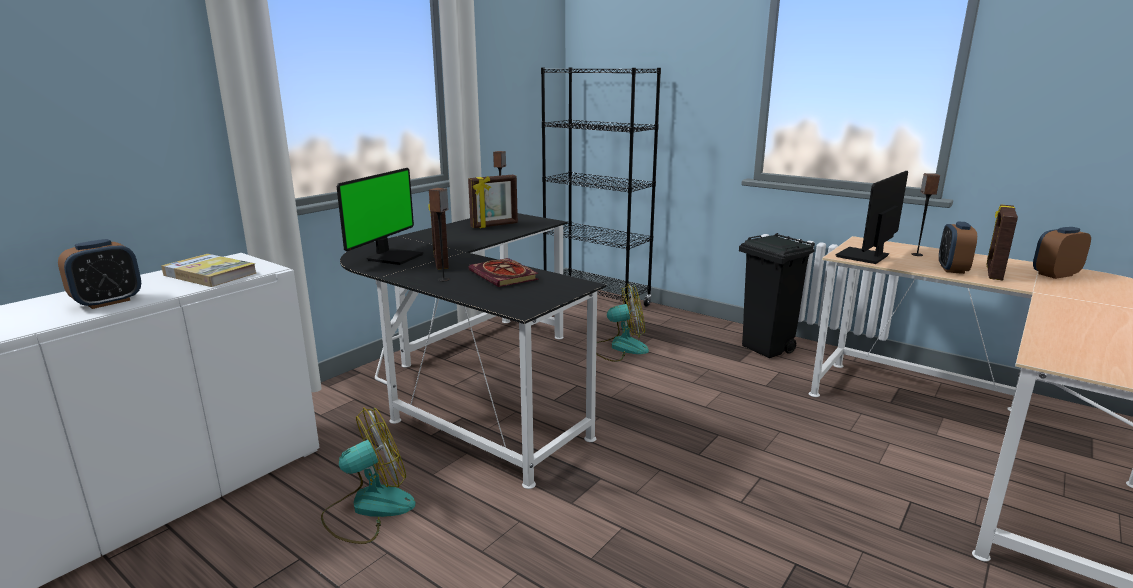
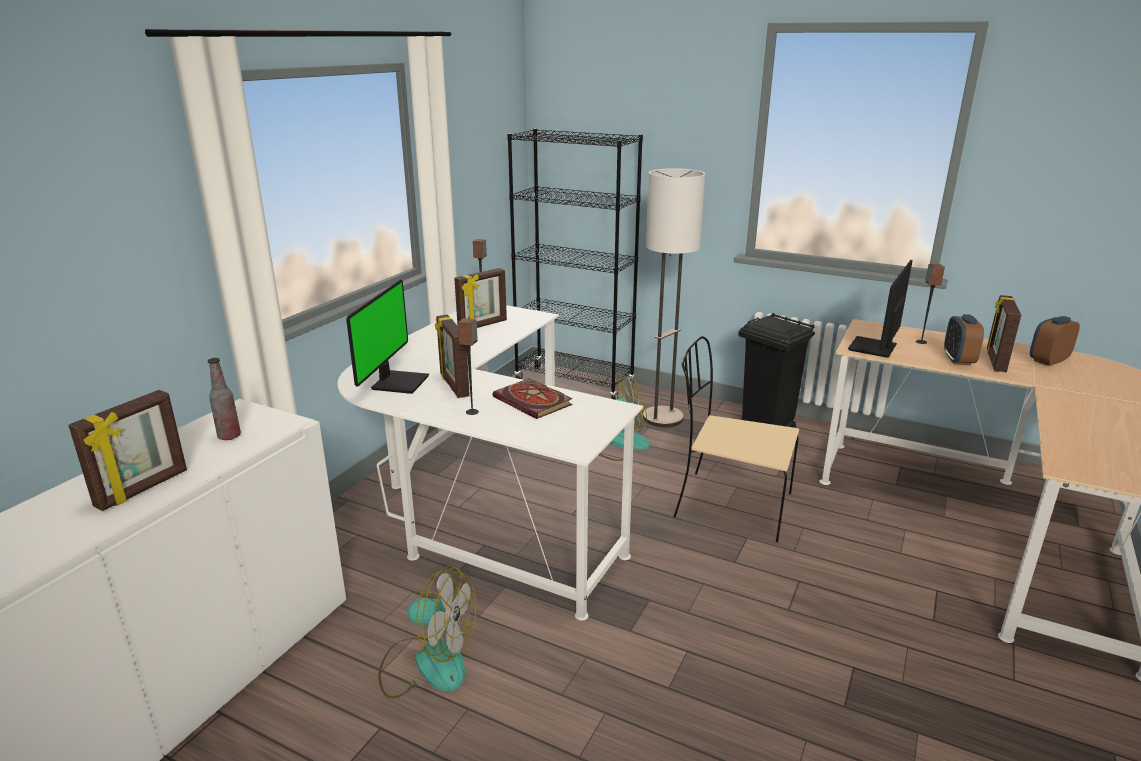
camera: 10 degrees left, 5 degrees up
alarm clock [58,239,141,309] -> picture frame [68,390,187,511]
book [161,254,256,287] -> bottle [208,358,241,440]
fan [321,407,416,544] -> fan turned 60 degrees clockwise [378,566,477,699]
black desk [340,213,606,489] -> white desk [338,305,643,621]
none -> floor lamp [643,168,705,427]
none -> beige chair [674,336,799,542]

